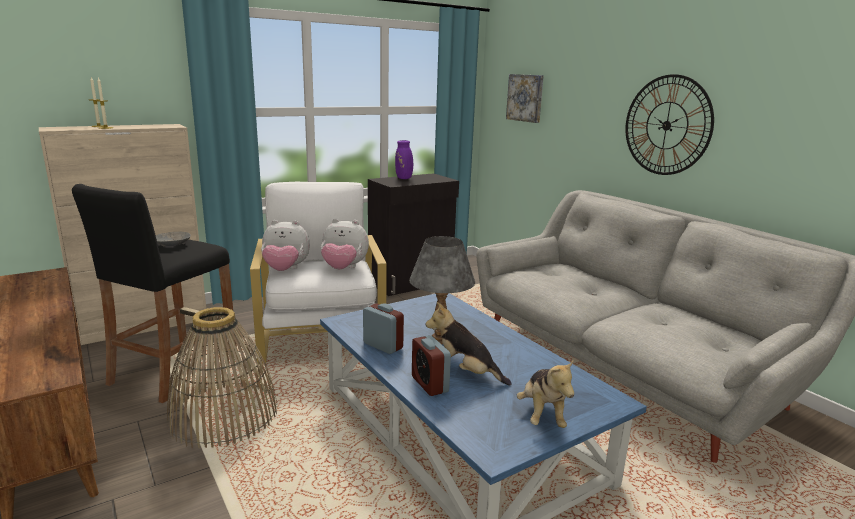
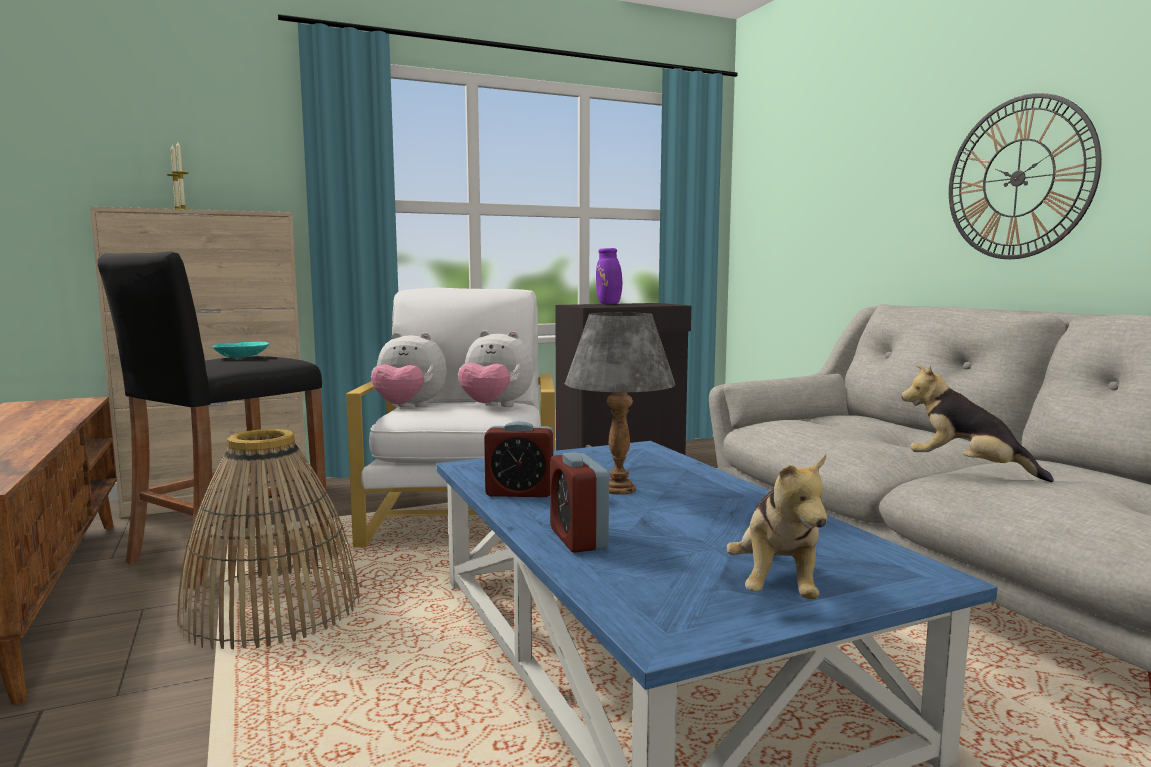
camera: 10 degrees right, 10 degrees down
grey bowl [156,232,191,247] -> turquoise bowl [213,342,269,358]
alarm clock [363,303,404,354] -> alarm clock turned 135 degrees clockwise [484,421,554,497]
plush toy [426,302,512,386] -> plush toy moved to [901,365,1054,482]
picture [506,74,544,123] -> none

